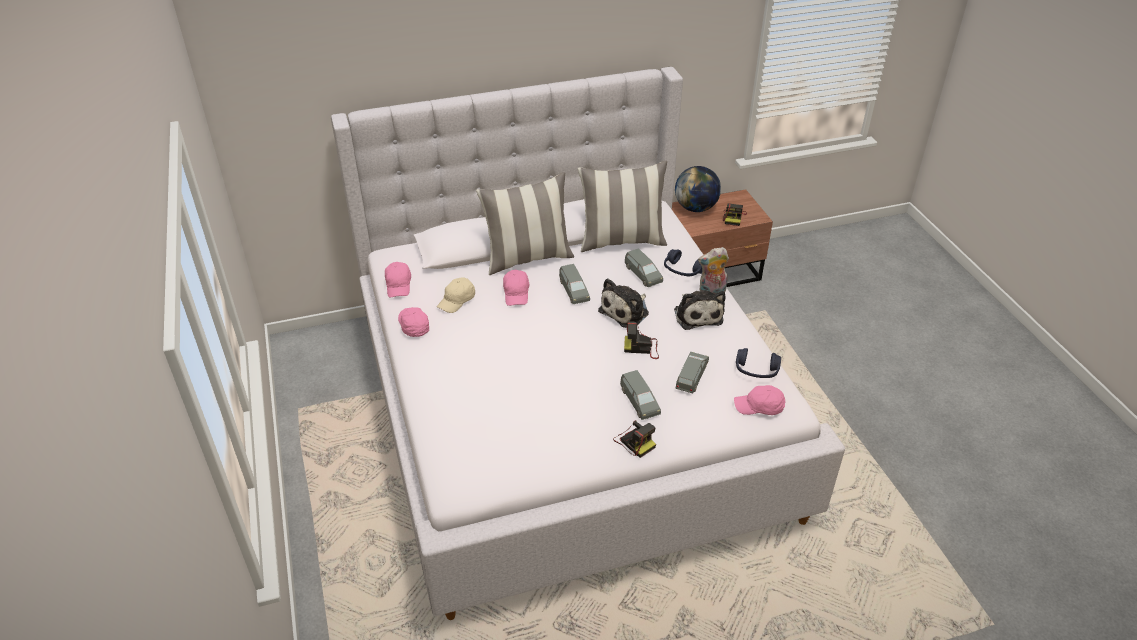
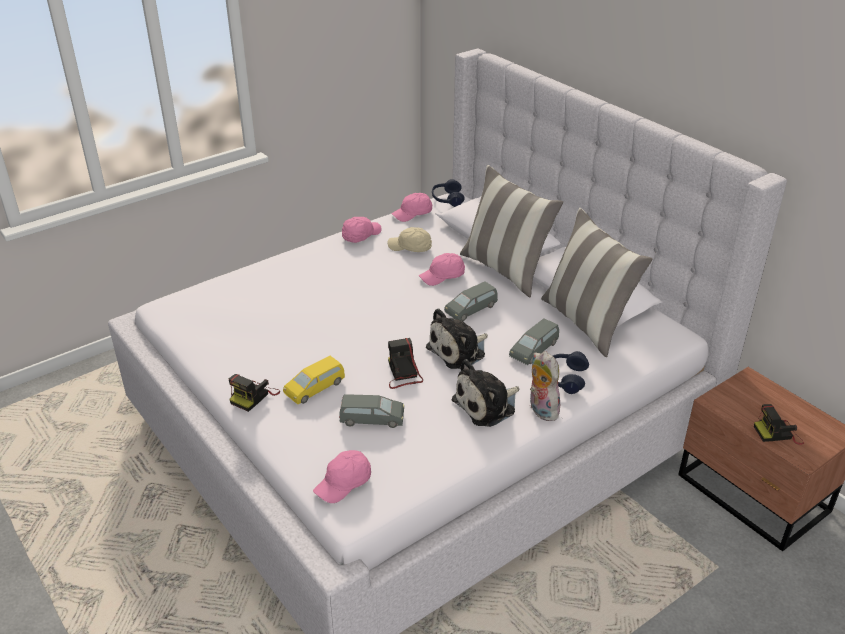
camera: 70 degrees right, 5 degrees down
plush toy [598,278,649,328] -> plush toy turned 60 degrees counterclockwise [426,308,488,369]
grey toy car [620,370,661,420] -> yellow toy car [283,356,345,405]
globe [675,166,721,212] -> none
pink cap [734,385,786,415] -> pink cap turned 120 degrees counterclockwise [313,450,371,503]
blue headphones [736,348,781,378] -> blue headphones moved to [432,179,465,207]

